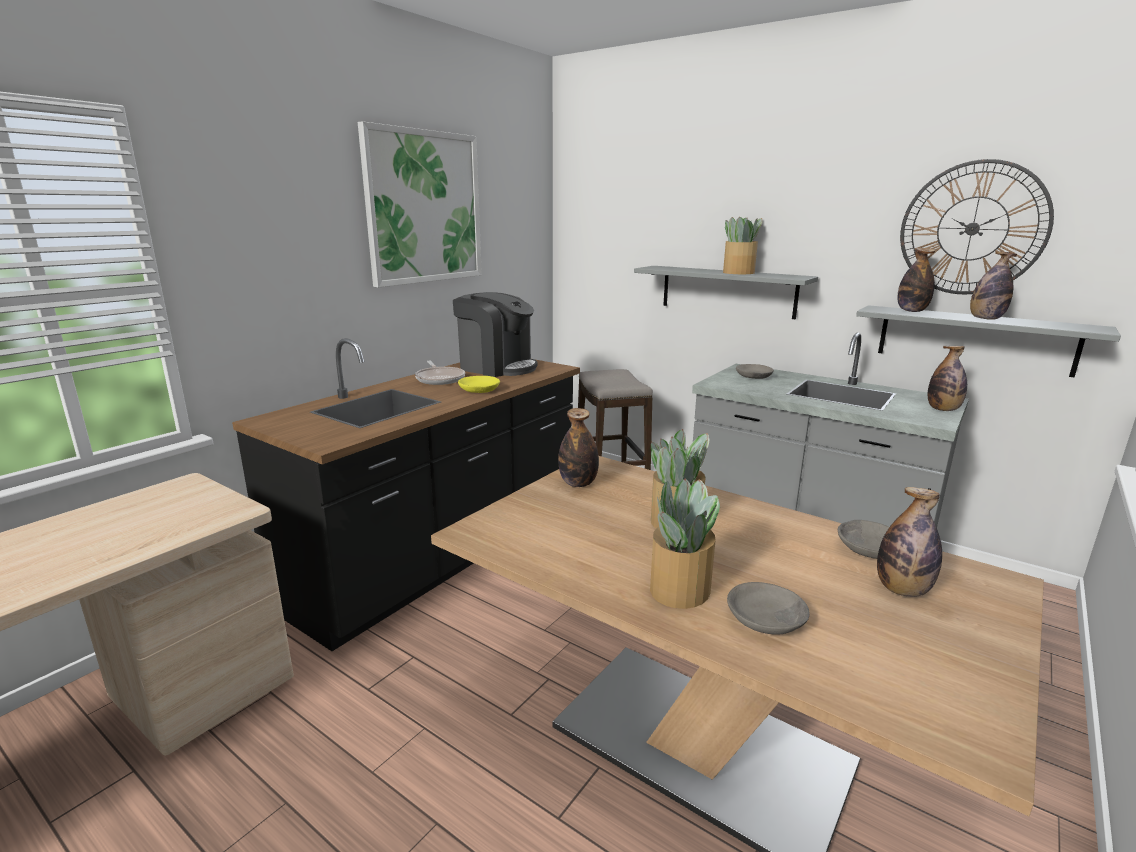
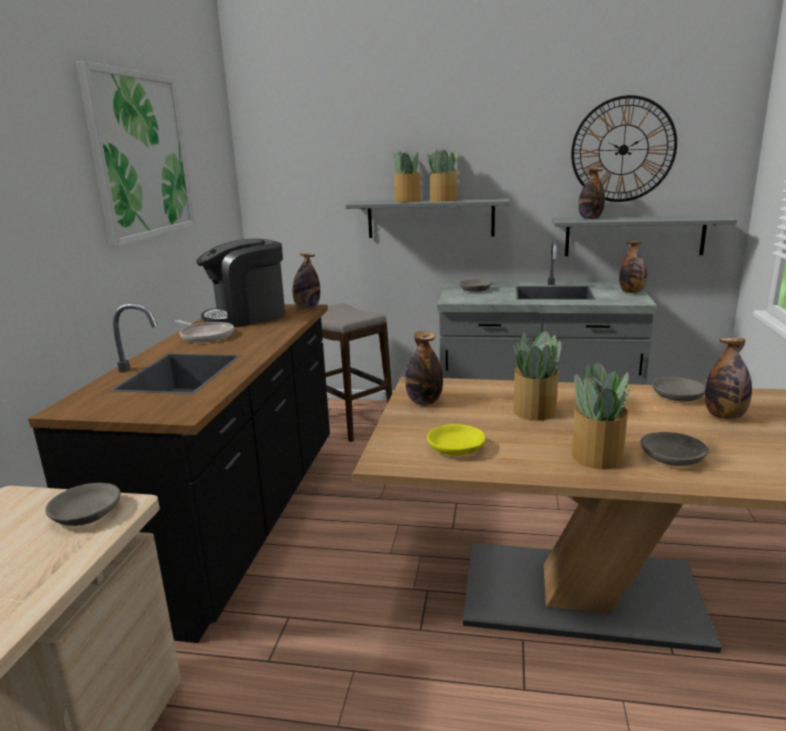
camera: 25 degrees left, 0 degrees up
coffee machine [453,292,538,377] -> coffee machine turned 150 degrees clockwise [196,239,285,327]
yellow bowl [458,376,500,393] -> yellow bowl moved to [427,424,486,456]
bottle [970,251,1017,320] -> bottle moved to [293,253,320,308]
none -> grey bowl [45,483,121,526]
none -> potted plant [393,151,421,203]

